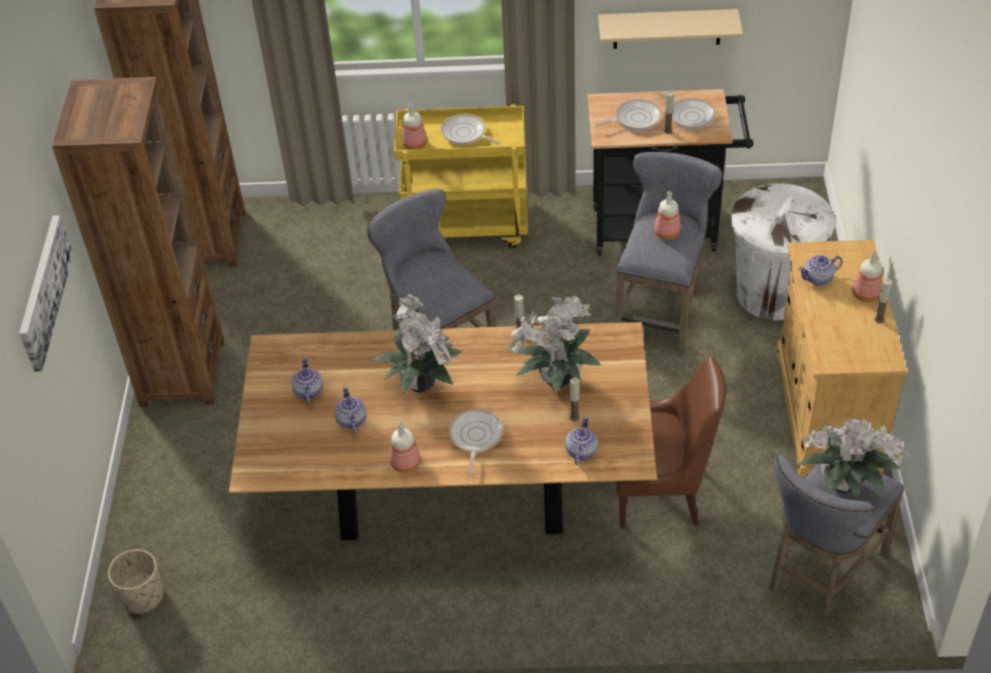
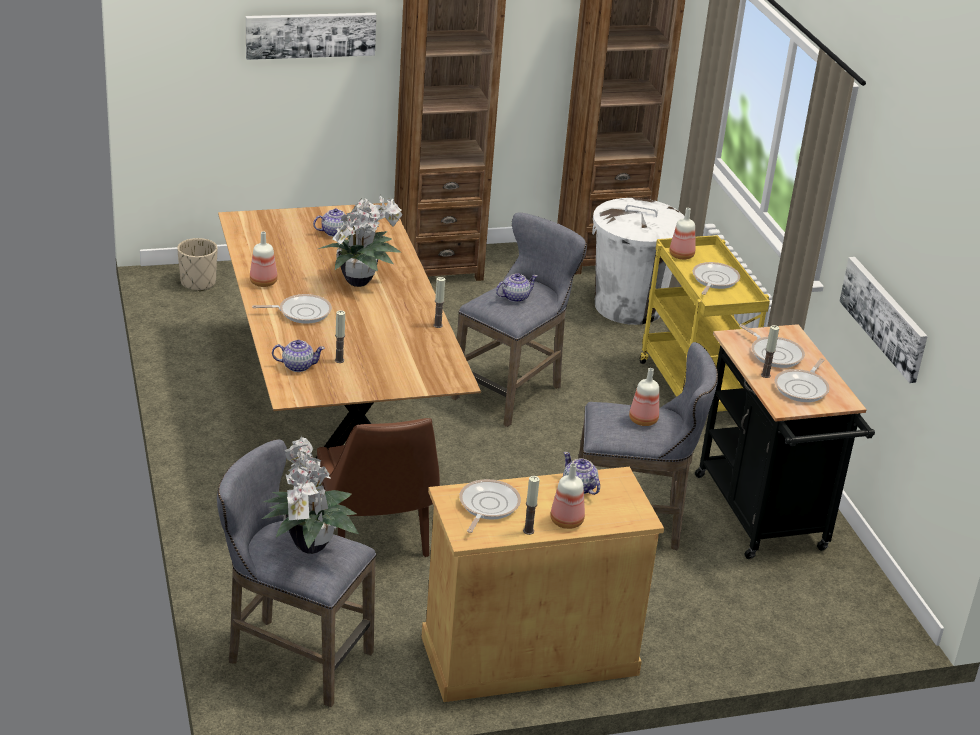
camera: 70 degrees right, 15 degrees down
teapot [334,386,366,433] -> teapot moved to [496,273,538,302]
potted plant [506,296,601,393] -> none
beige shelf [598,9,743,49] -> picture [839,257,928,383]
white trash can [731,183,835,320] -> white trash can moved to [592,198,685,325]
none -> frying pan [459,479,521,533]

